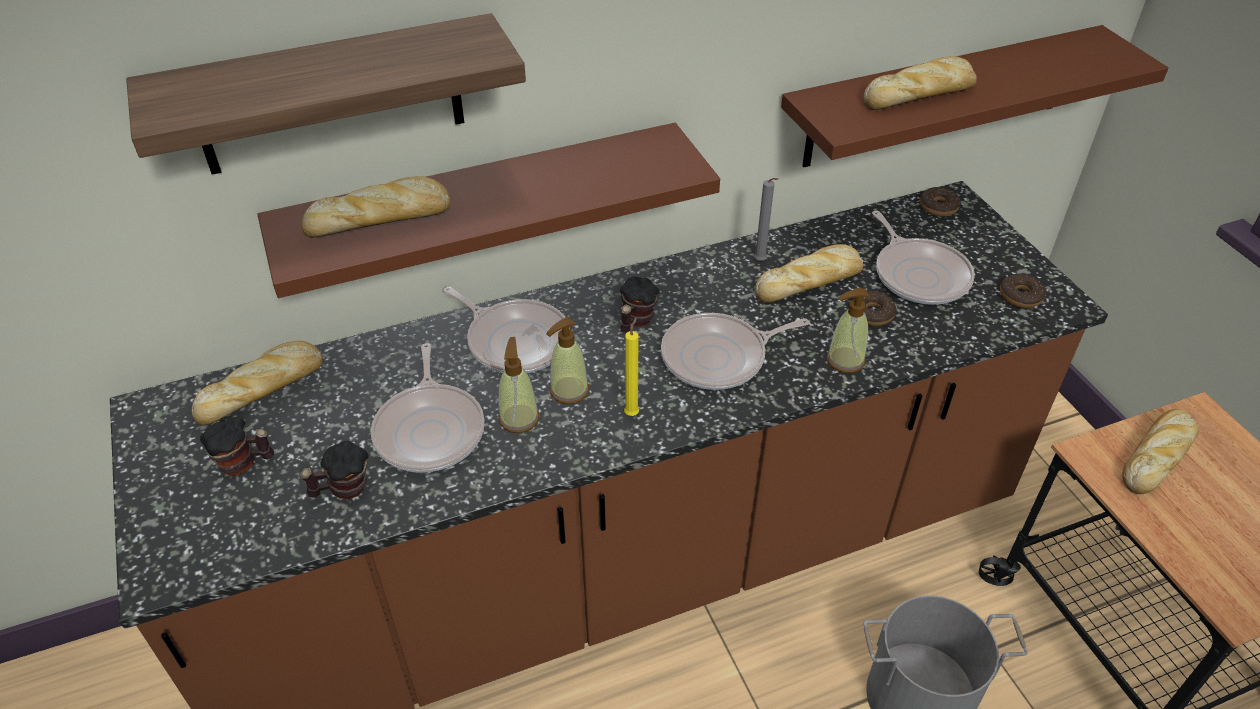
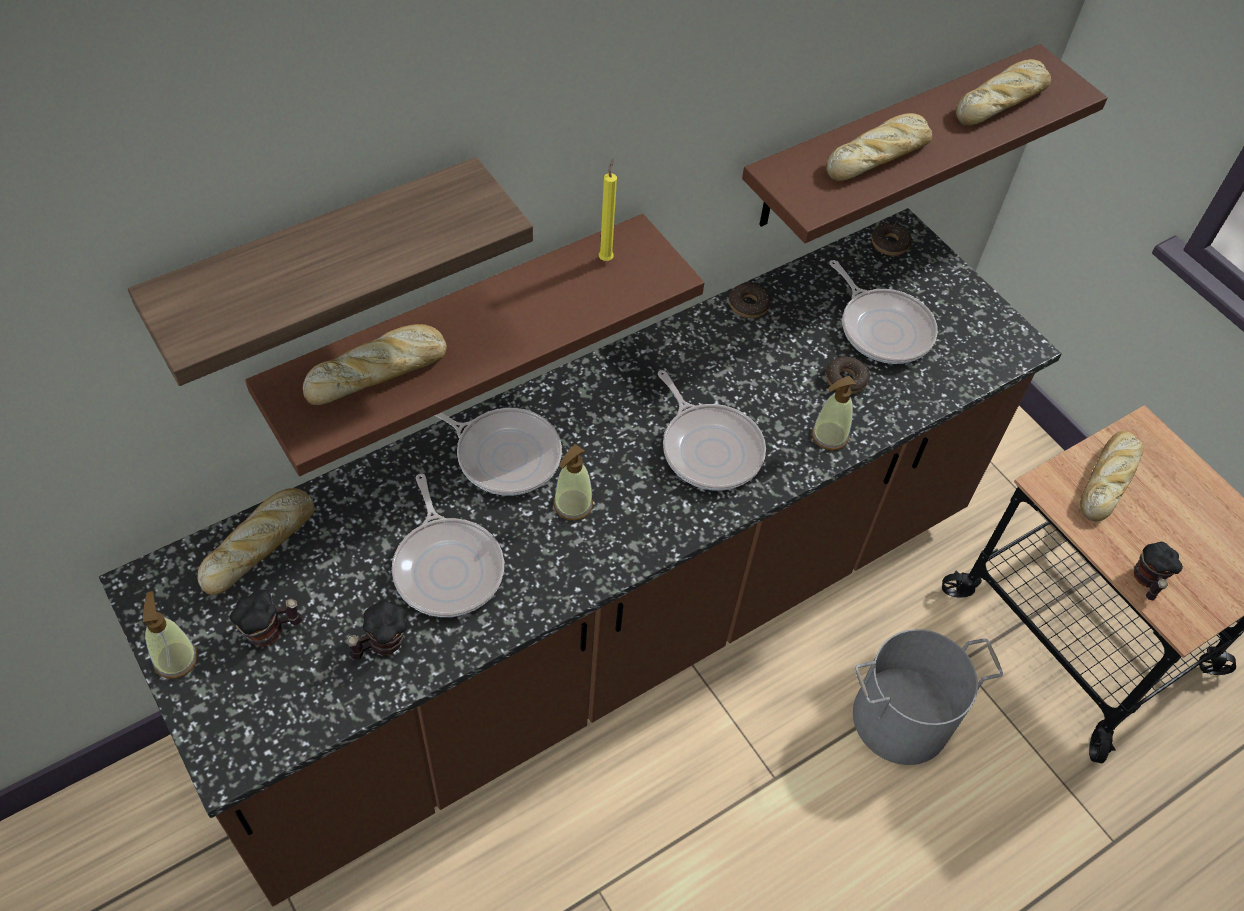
camera: 15 degrees left, 10 degrees up
soap dispenser [498,337,540,433] -> soap dispenser moved to [143,591,198,679]
mug [620,276,659,333] -> mug moved to [1134,542,1183,601]
yellow candle [624,317,639,416] -> yellow candle moved to [599,158,617,261]
frying pan [661,313,809,390] -> frying pan turned 90 degrees counterclockwise [658,370,766,491]
grey candle [754,178,778,261] -> none
bread [755,244,863,303] -> bread moved to [956,59,1051,126]
donut [1000,274,1046,308] -> donut moved to [729,283,771,318]

